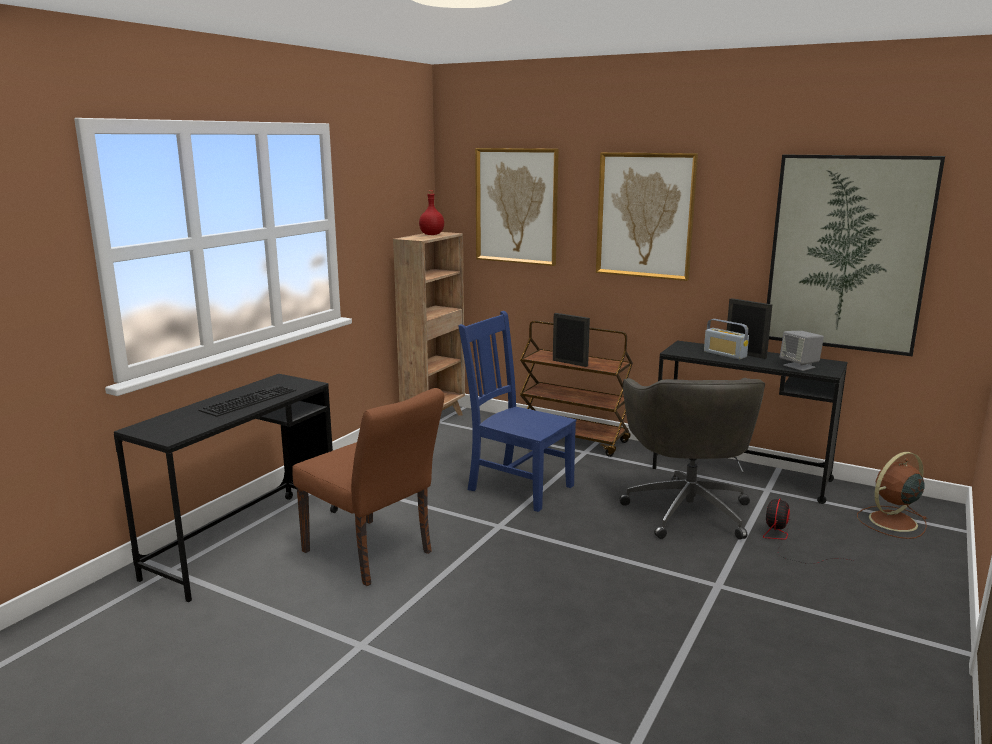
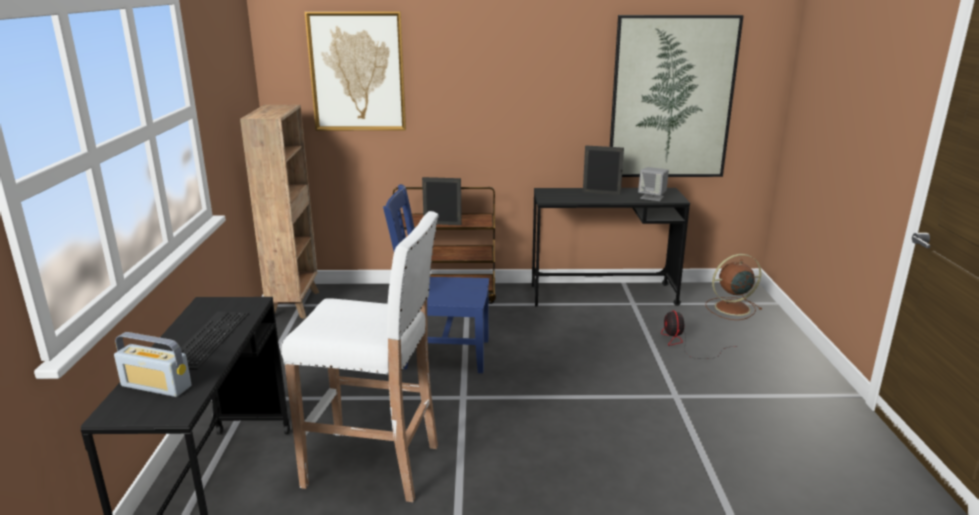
camera: 30 degrees left, 5 degrees up
brown chair [292,388,444,586] -> white stool [281,211,439,502]
red bottle [419,190,444,235] -> none
picture [596,152,698,281] -> none
grey office chair [620,378,765,540] -> none
radio [704,319,749,359] -> radio moved to [114,332,192,397]
brown fan [857,452,928,539] -> brown fan turned 45 degrees clockwise [706,254,762,320]

